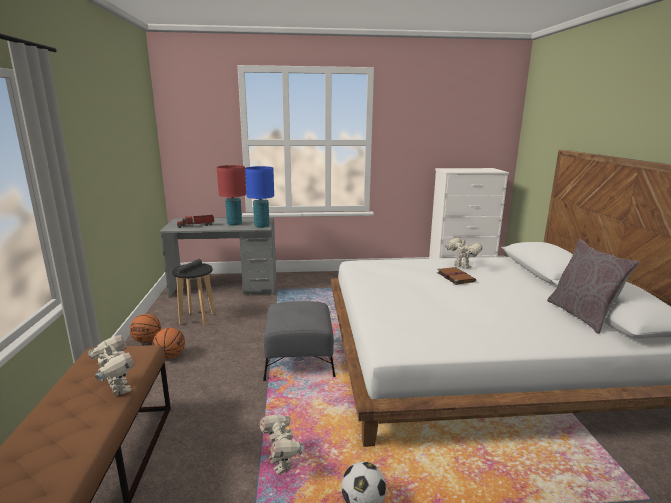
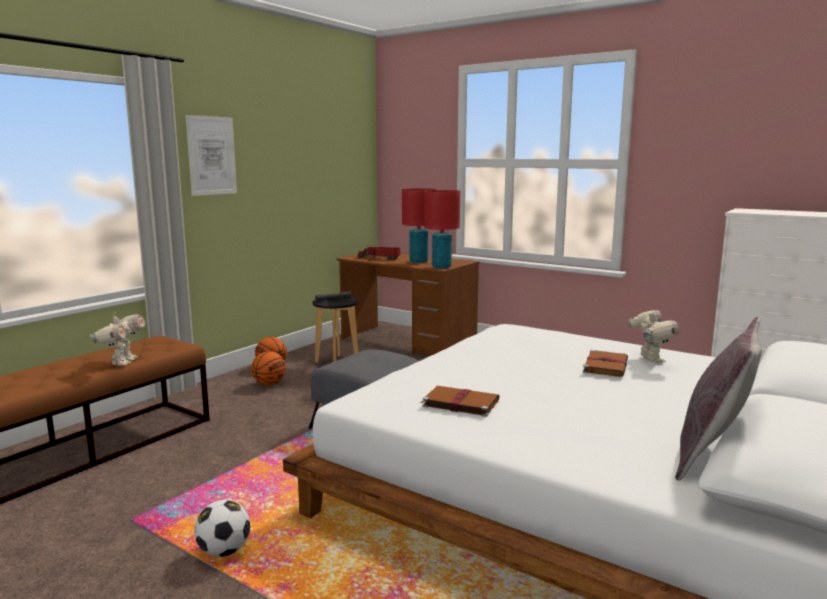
camera: 40 degrees right, 5 degrees down
grey desk [159,217,276,298] -> brown desk [336,253,480,356]
blue table lamp [245,166,274,228] -> red table lamp [424,190,460,269]
toy robot [260,415,305,474] -> none
none -> picture [185,115,237,196]
none -> brown book [419,386,499,417]

